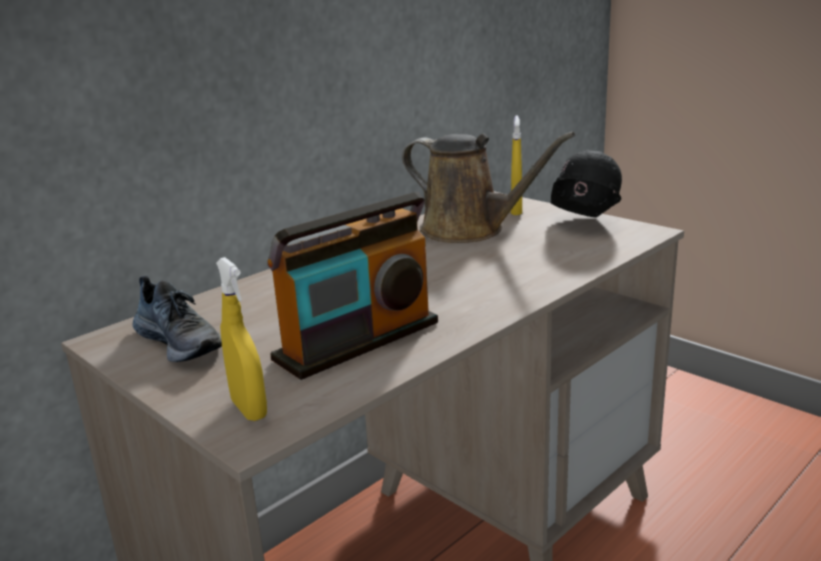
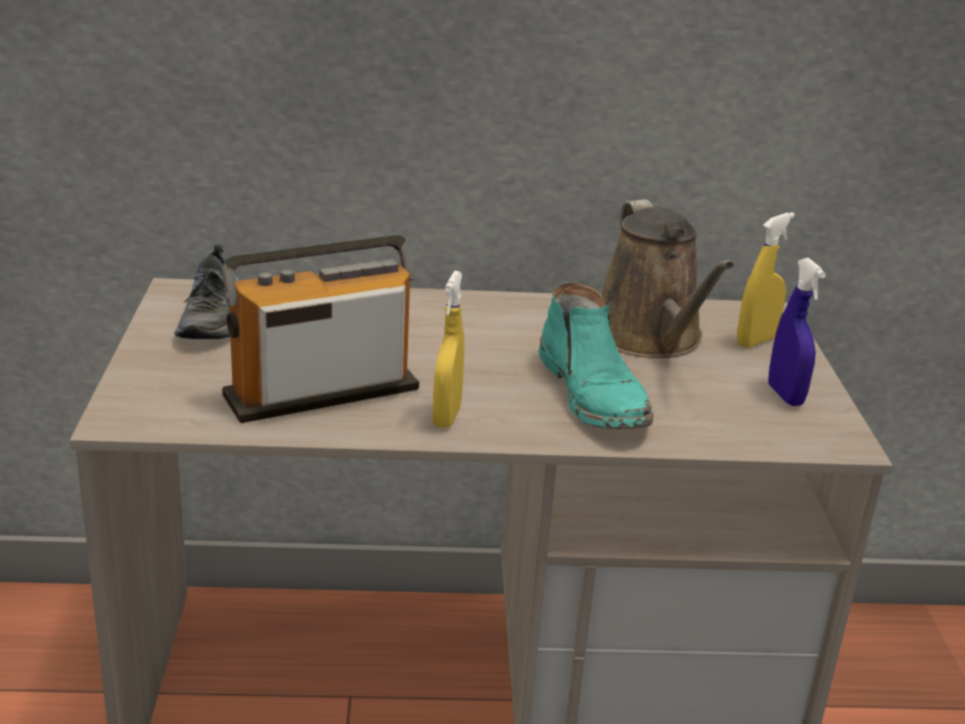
camera: 40 degrees right, 5 degrees up
yellow spray bottle [216,257,267,421] -> yellow spray bottle moved to [433,271,464,428]
radio [267,192,438,380] -> radio turned 150 degrees clockwise [222,235,419,423]
black hard hat [551,150,622,218] -> blue spray bottle [768,258,826,406]
none -> turquoise boot [539,282,653,429]

